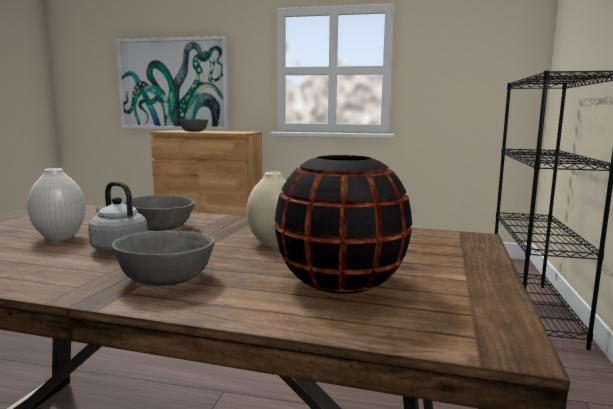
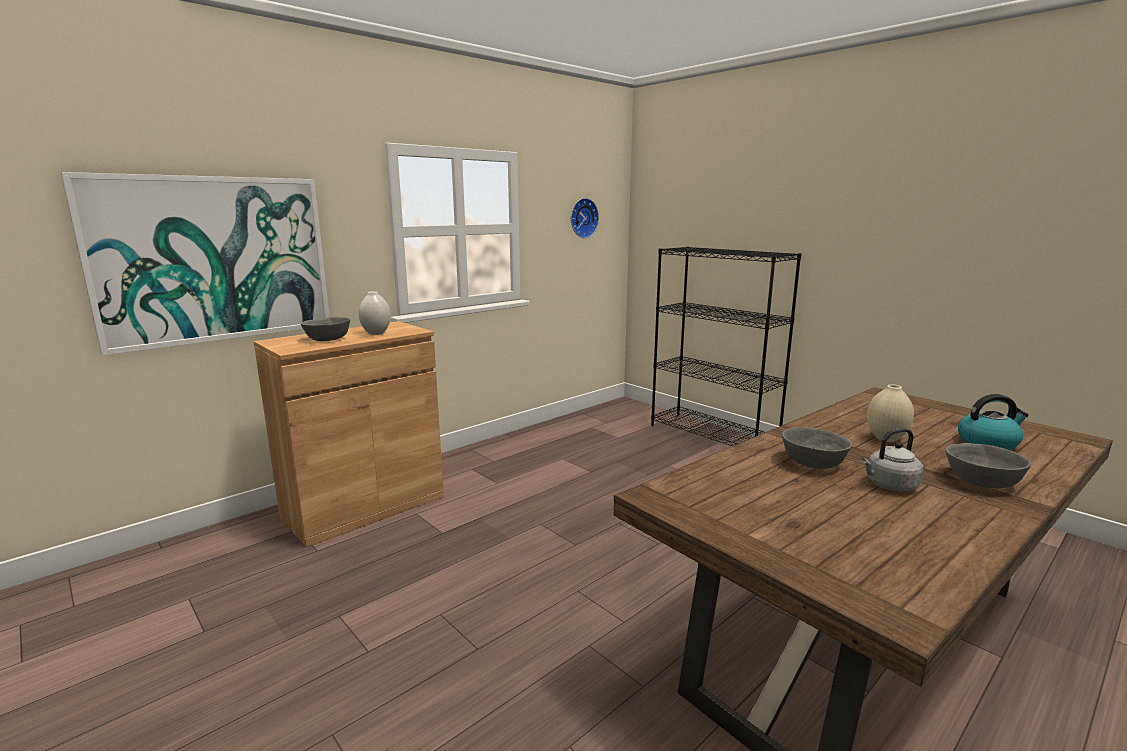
camera: 55 degrees left, 5 degrees up
white vase [27,168,86,241] -> white vase moved to [358,291,391,335]
black vase [275,155,412,294] -> kettle [958,394,1029,450]
none -> wall clock [571,198,599,238]

